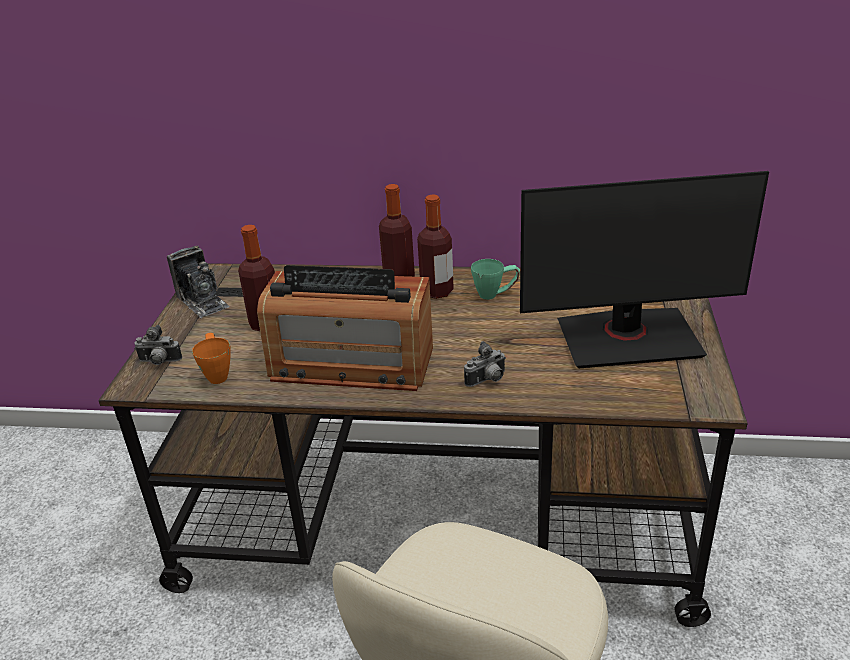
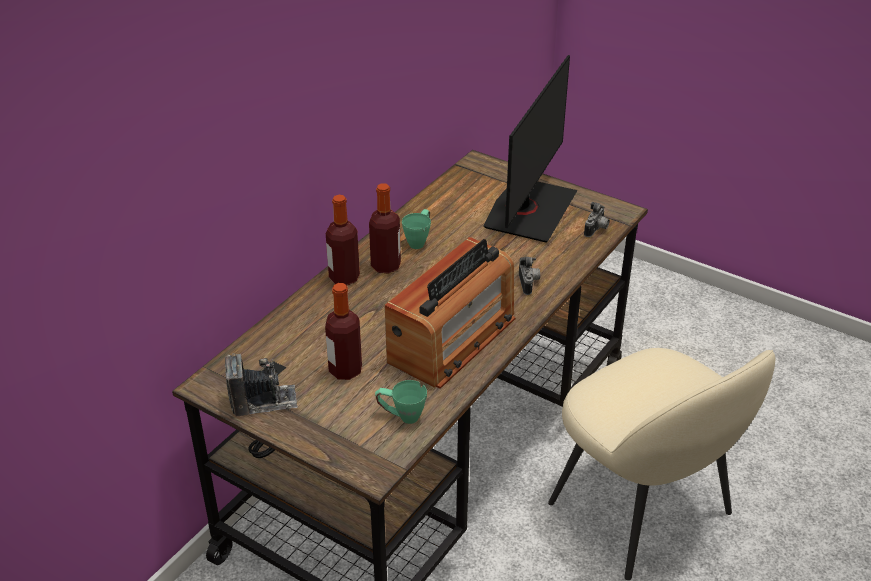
camera: 65 degrees left, 5 degrees up
camera [134,325,182,365] -> camera moved to [584,202,610,237]
orange mug [192,333,231,384] -> green mug [375,380,427,424]

